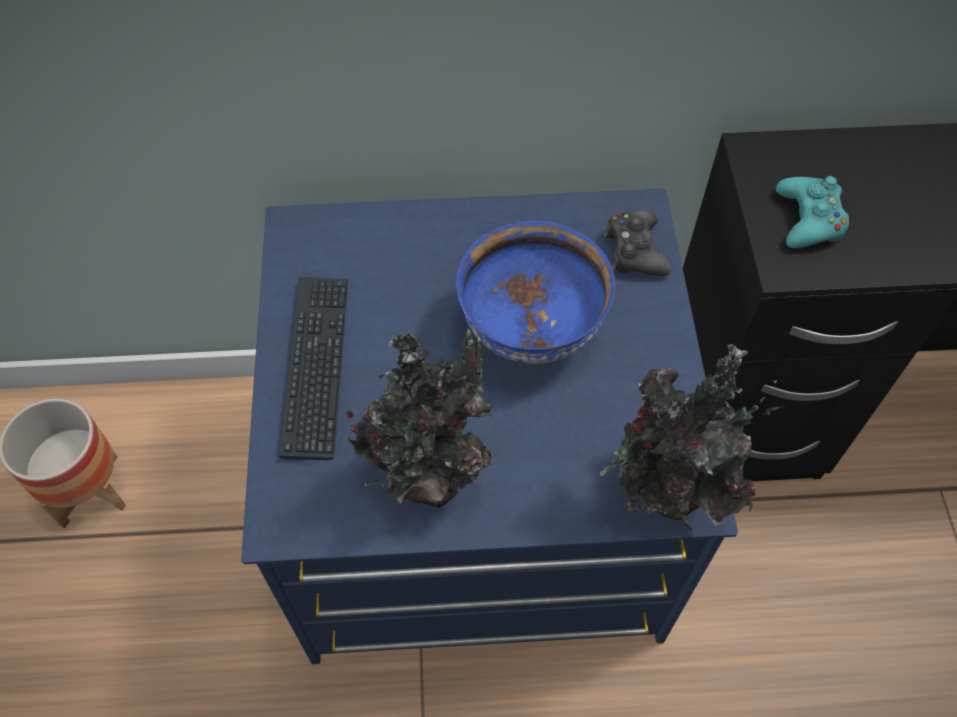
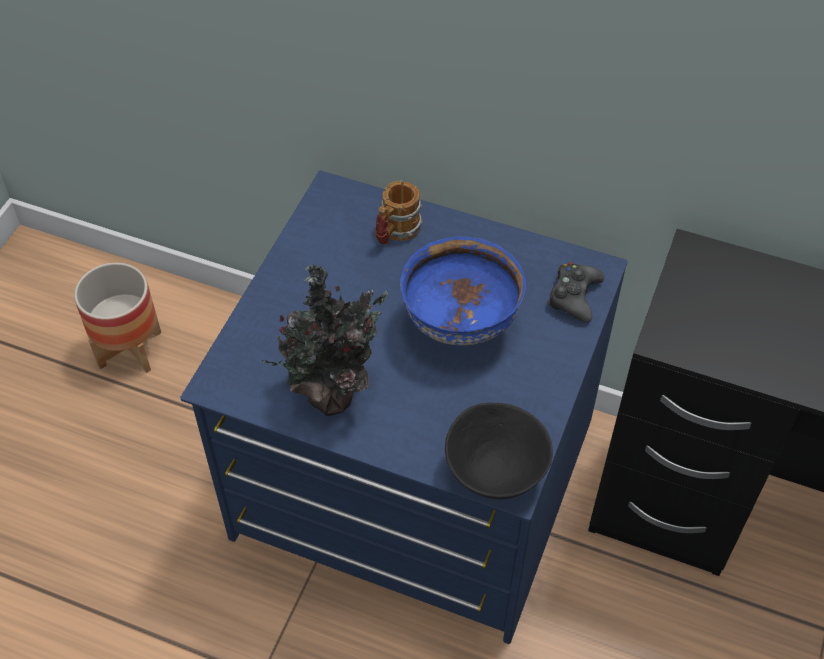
camera: 25 degrees right, 5 degrees down
keyboard [279,277,348,460] -> none
potted plant [600,344,785,531] -> black bowl [445,403,553,499]
turquoise game controller [776,176,849,248] -> none
none -> mug [376,181,423,245]

